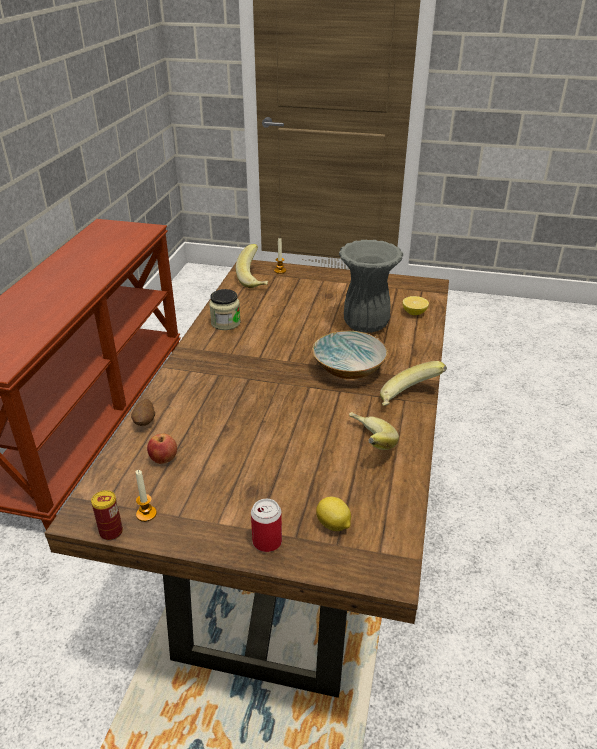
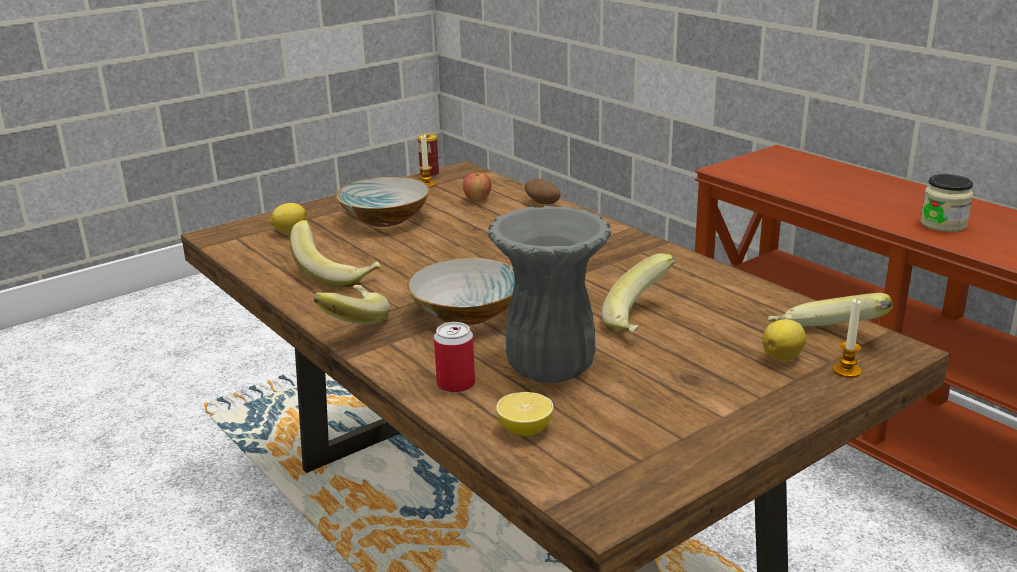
camera: 130 degrees right, 10 degrees down
jar [209,289,241,330] -> jar moved to [920,174,973,232]
can [251,499,282,552] -> can moved to [434,322,475,393]
none -> bowl [336,177,430,227]
none -> banana [602,253,675,333]
none -> lemon [762,319,806,361]

